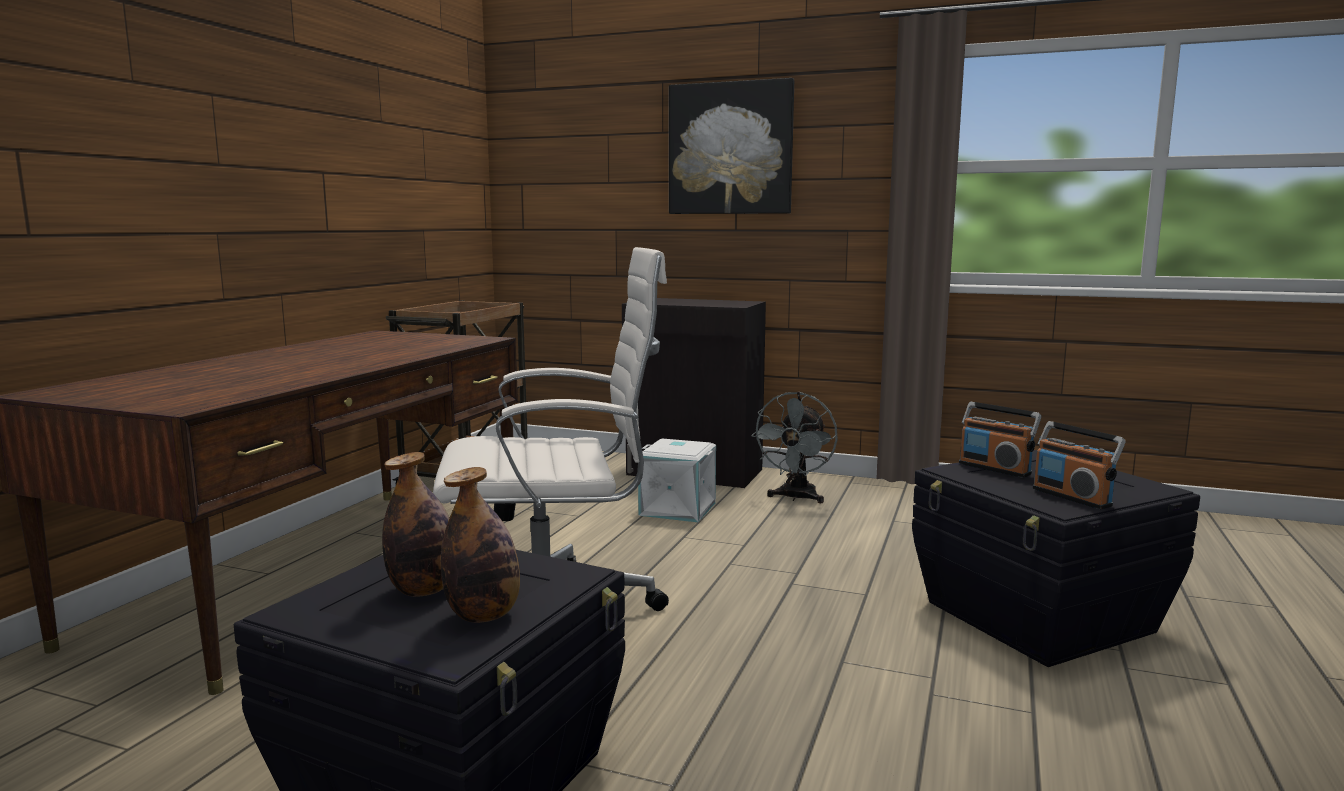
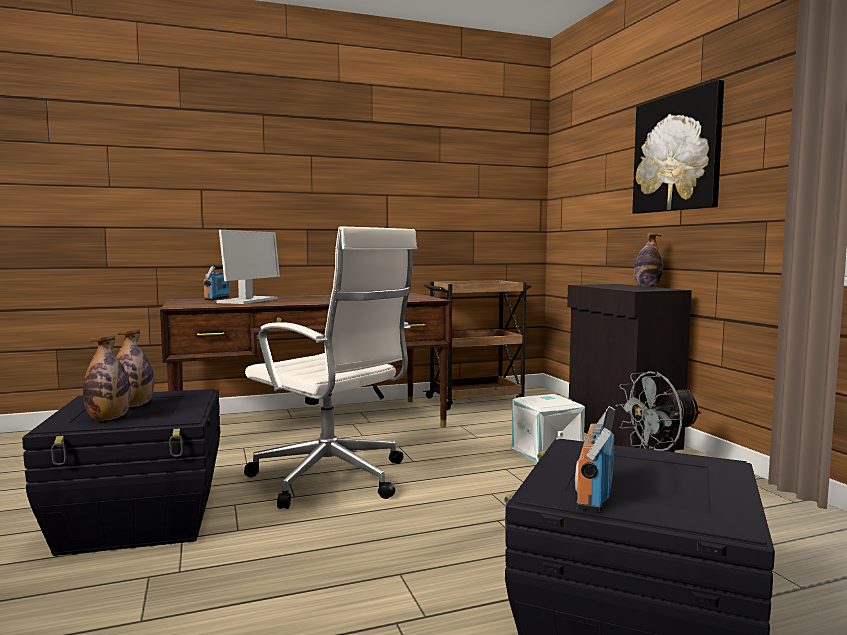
camera: 50 degrees right, 5 degrees down
radio [959,402,1041,478] -> radio moved to [204,265,230,300]
none -> monitor [216,230,280,304]
none -> bottle [634,232,663,288]

